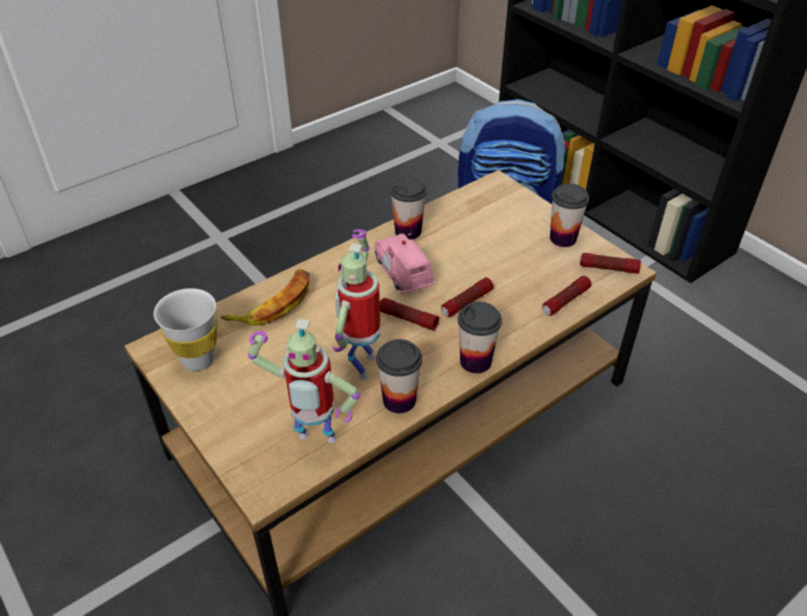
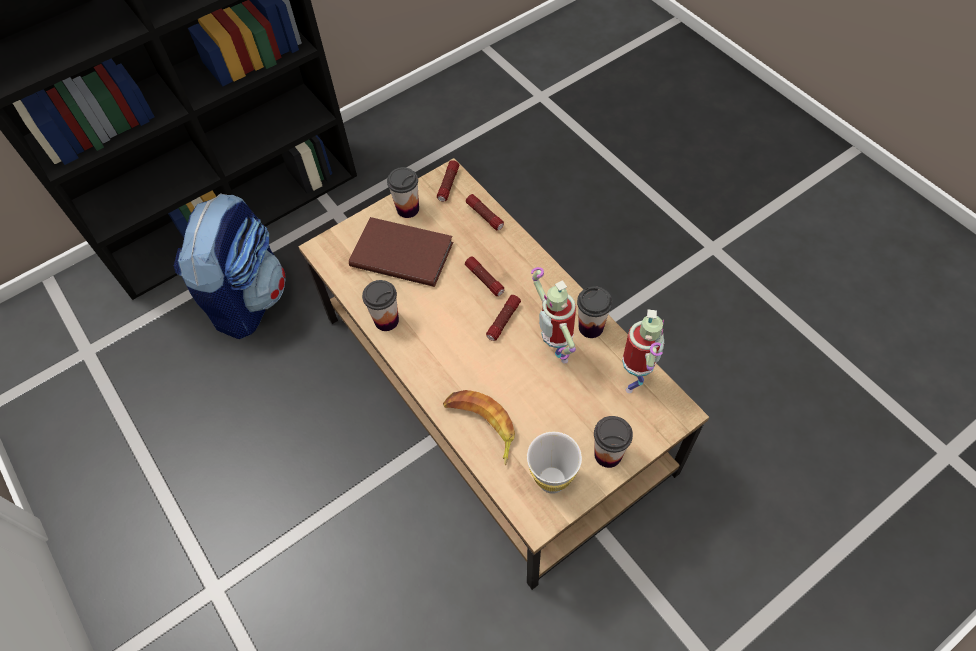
camera: 85 degrees left, 15 degrees up
toy robot [333,229,380,379] -> toy robot turned 45 degrees clockwise [531,267,576,364]
pink toy car [375,233,435,294] -> none
cup [458,302,502,373] -> cup moved to [594,416,633,468]
none -> brown book [349,217,453,287]

